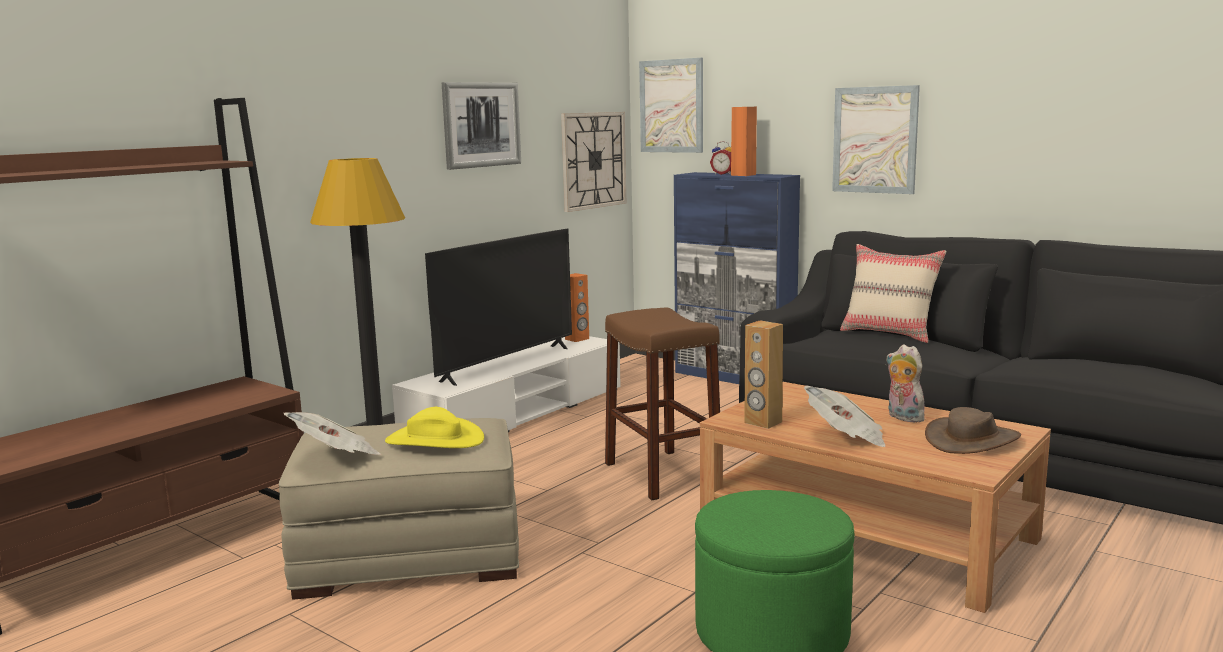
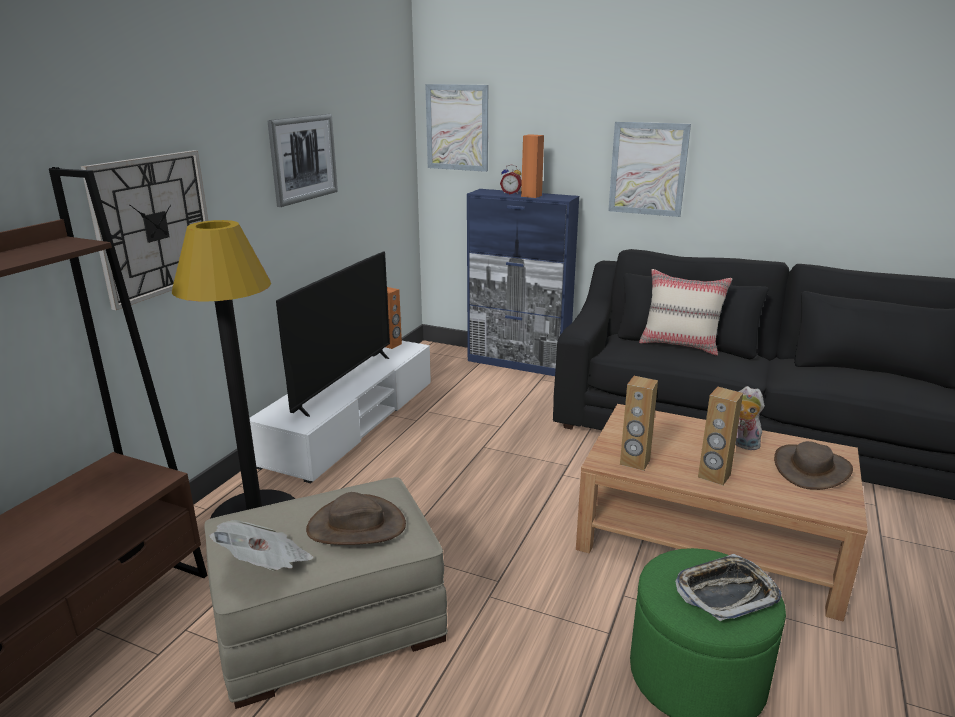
camera: 15 degrees left, 10 degrees up
yellow hat [385,407,484,448] -> brown hat [306,492,406,545]
wall clock [561,112,626,212] -> wall clock moved to [81,150,208,310]
brown stool [605,308,720,500] -> none
newspaper [804,386,885,447] -> brown speaker [698,387,743,485]
none -> tray [675,554,782,621]

